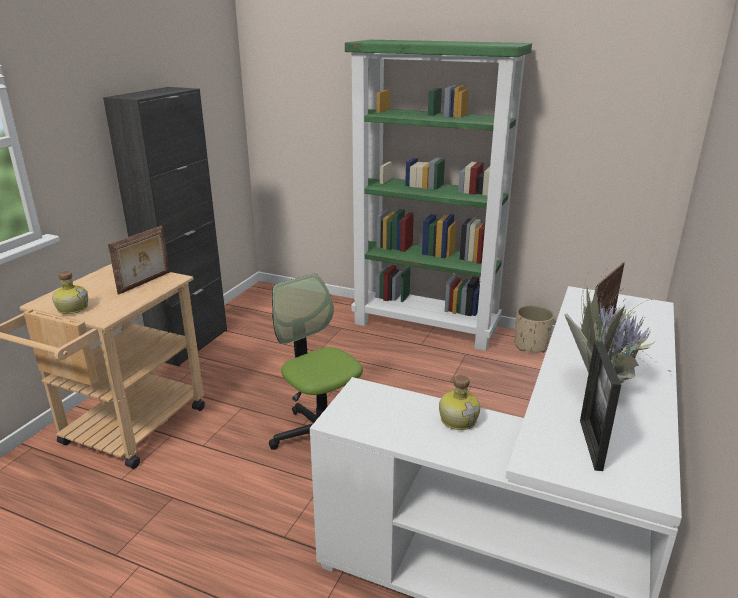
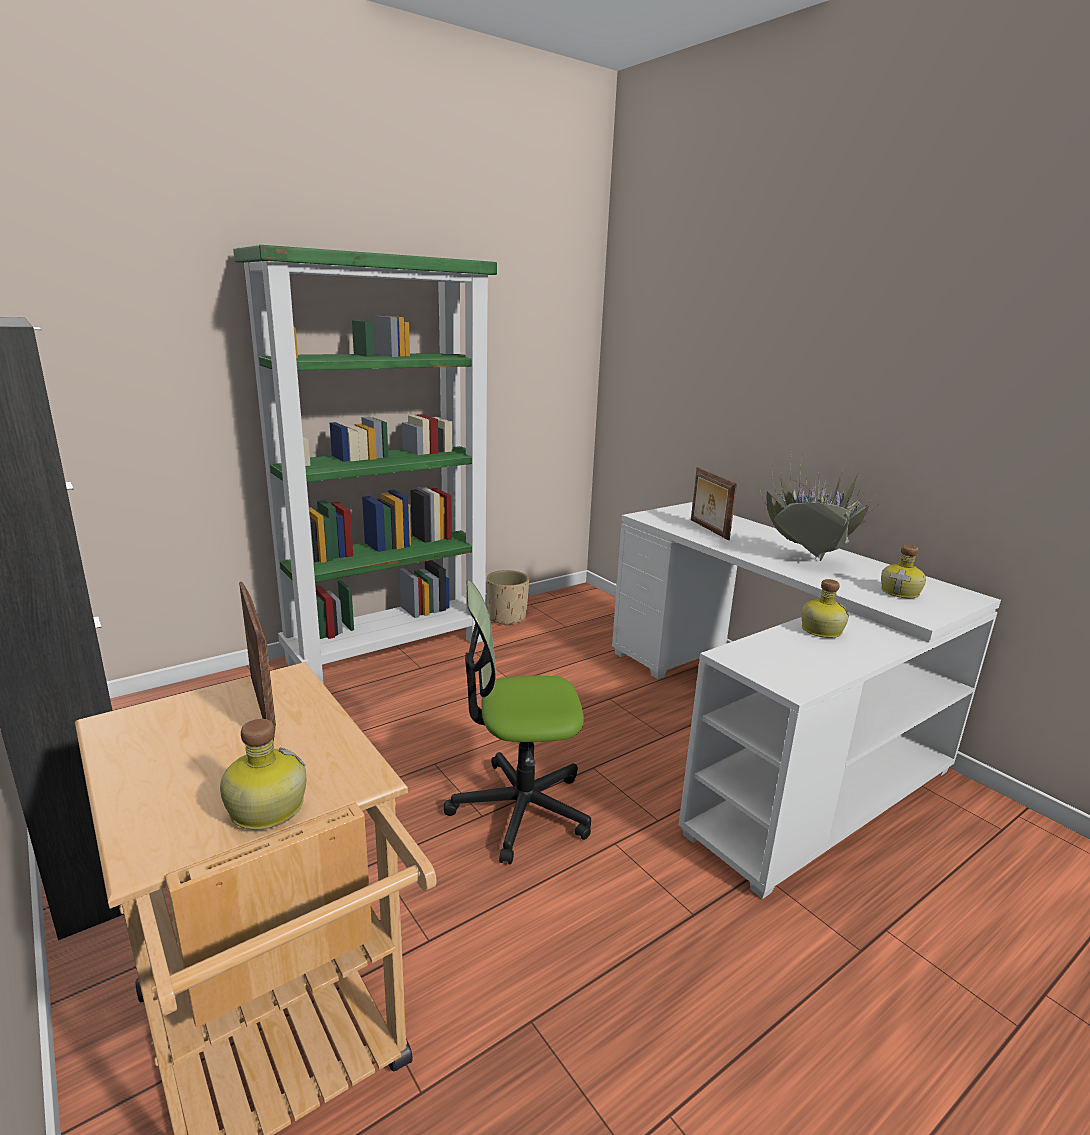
camera: 60 degrees left, 5 degrees down
picture frame [580,341,621,471] -> bottle [881,545,926,598]

